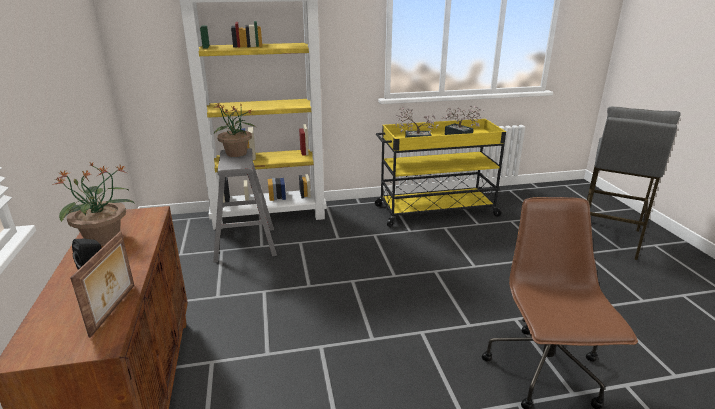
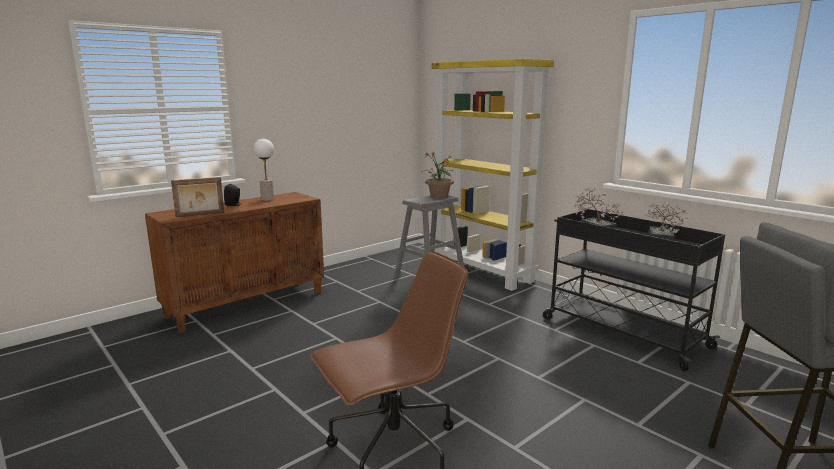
camera: 60 degrees right, 10 degrees down
potted plant [52,162,134,246] -> table lamp [253,139,274,201]
yellow cart [375,119,506,227] -> black cart [543,209,725,371]

